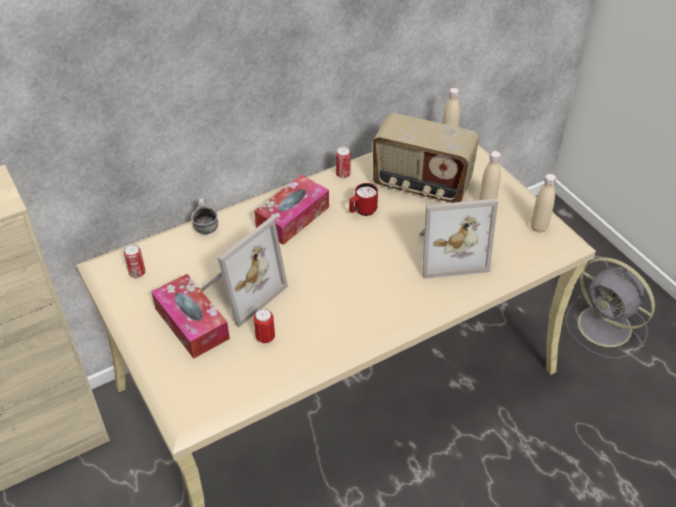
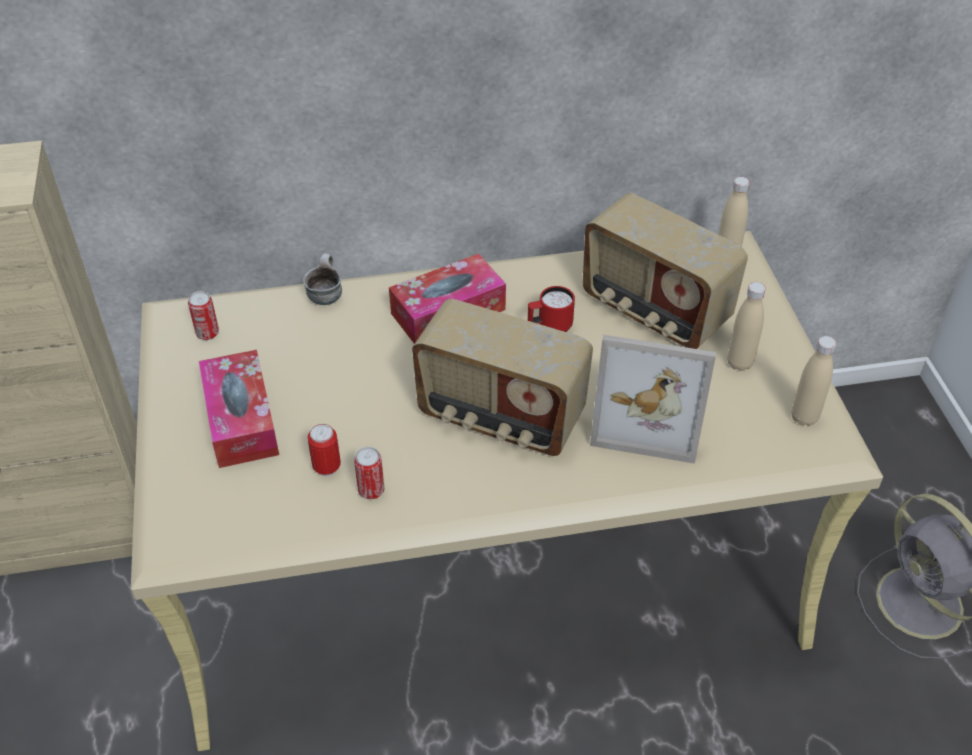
camera: 20 degrees right, 0 degrees up
picture frame [201,217,288,327] -> none
can [336,147,351,178] -> can moved to [354,447,384,499]
none -> radio [412,299,593,456]

